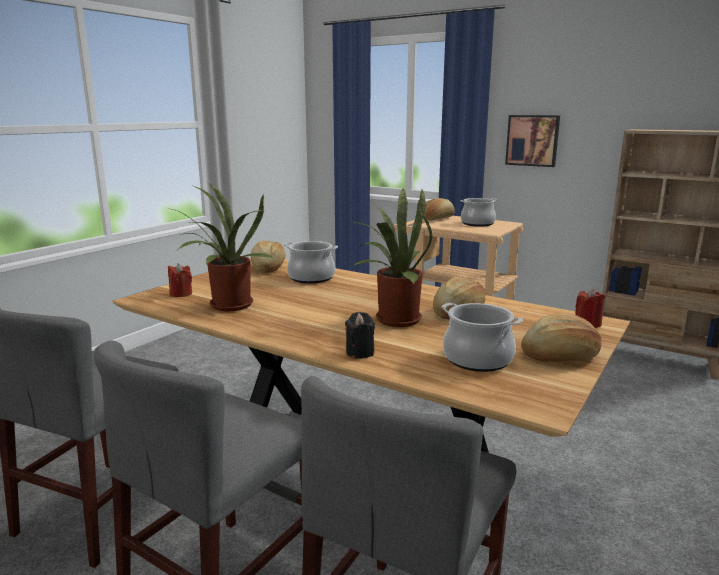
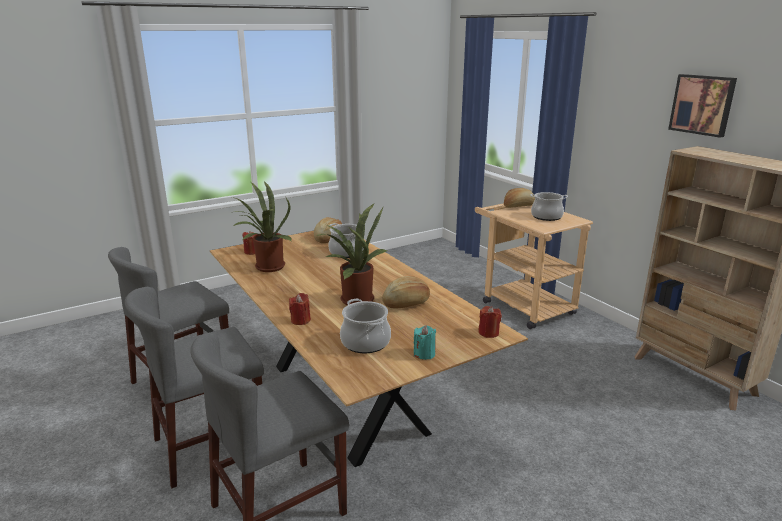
camera: 25 degrees right, 5 degrees up
black candle [345,312,375,359] -> red candle [289,293,311,325]
picture [505,115,560,167] -> picture moved to [668,74,737,138]
bread [521,313,602,362] -> turquoise candle [414,325,436,360]

